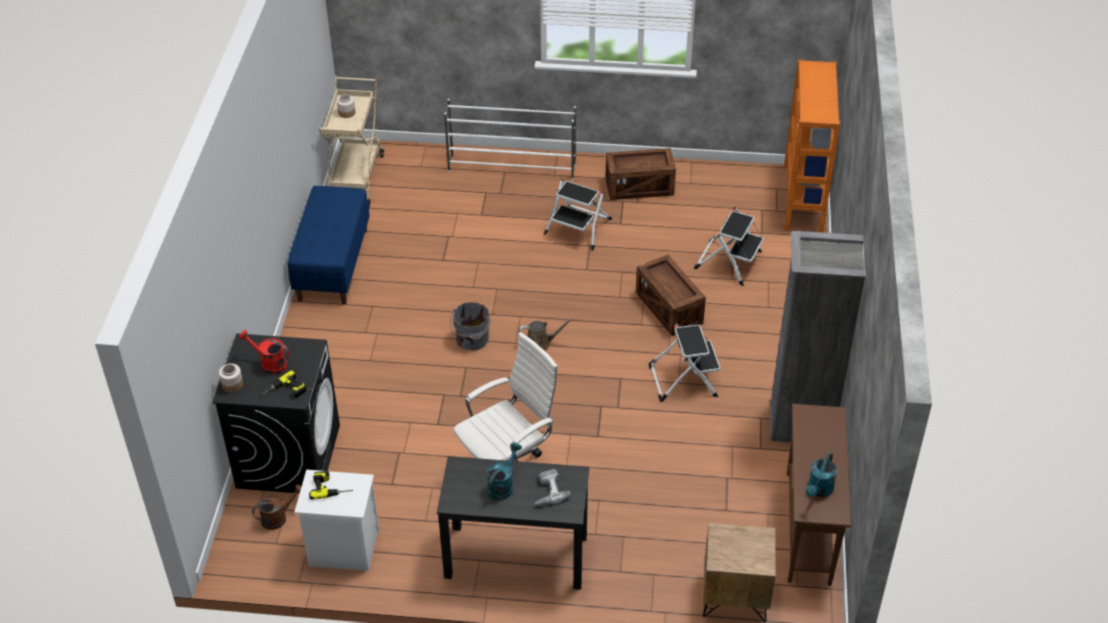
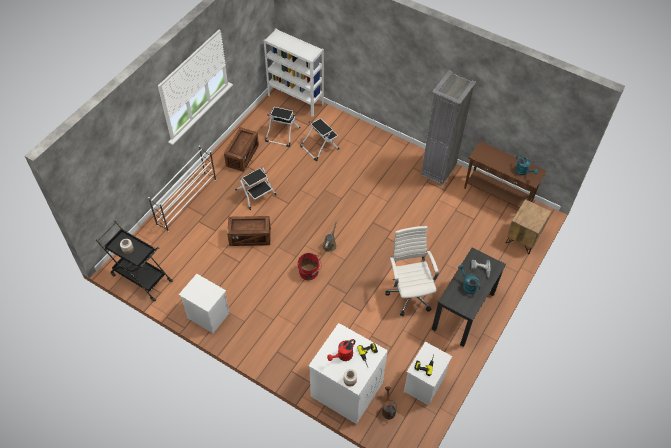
camera: 65 degrees left, 10 degrees up
black washing machine [212,333,340,493] -> white washing machine [309,323,388,424]
blue bench [288,186,370,304] -> white nightstand [179,274,230,333]
beige cart [318,75,384,208] -> black cart [96,220,173,301]
grey bucket [450,302,490,351] -> red bucket [298,253,321,281]
crate [636,255,706,336] -> crate moved to [227,216,271,246]
step ladder [649,322,720,402] -> step ladder moved to [265,107,300,147]
orange bookcase [784,59,840,233] -> white bookcase [264,28,324,117]

